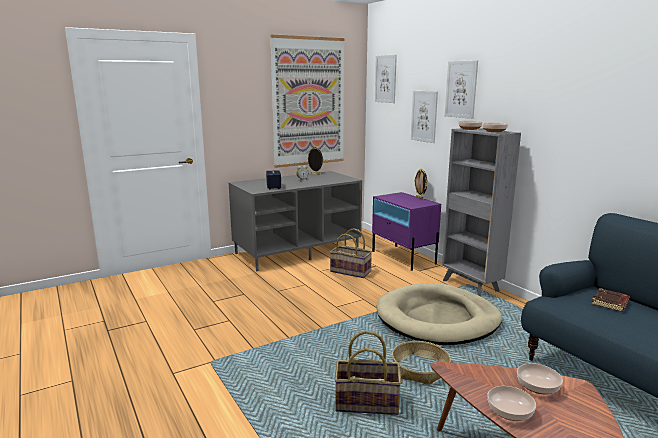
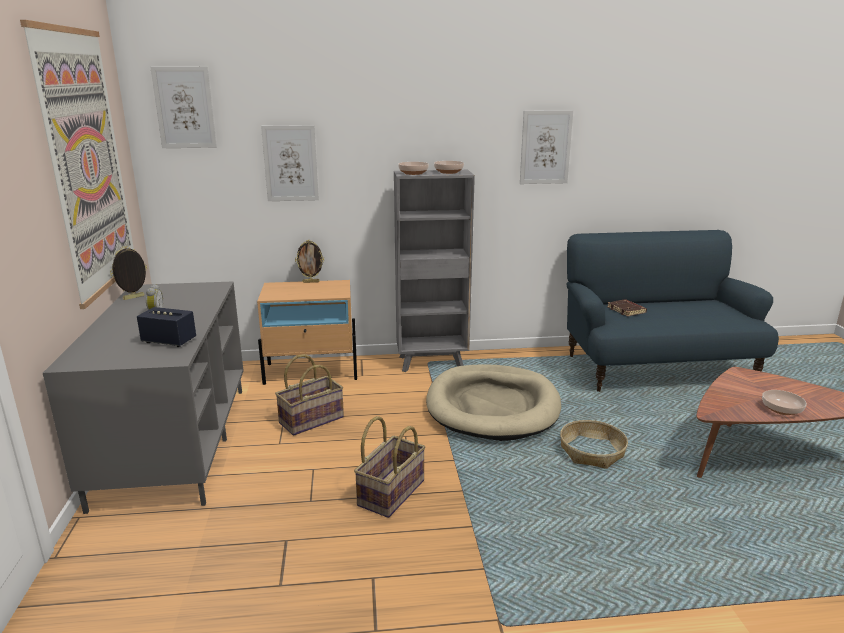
camera: 65 degrees left, 5 degrees up
basket [334,330,402,415] -> basket moved to [354,416,426,518]
purple nightstand [372,192,441,271] -> beige nightstand [257,280,357,385]
picture [445,60,478,119] -> picture moved to [520,110,573,184]
bowl [517,363,563,394] -> none

